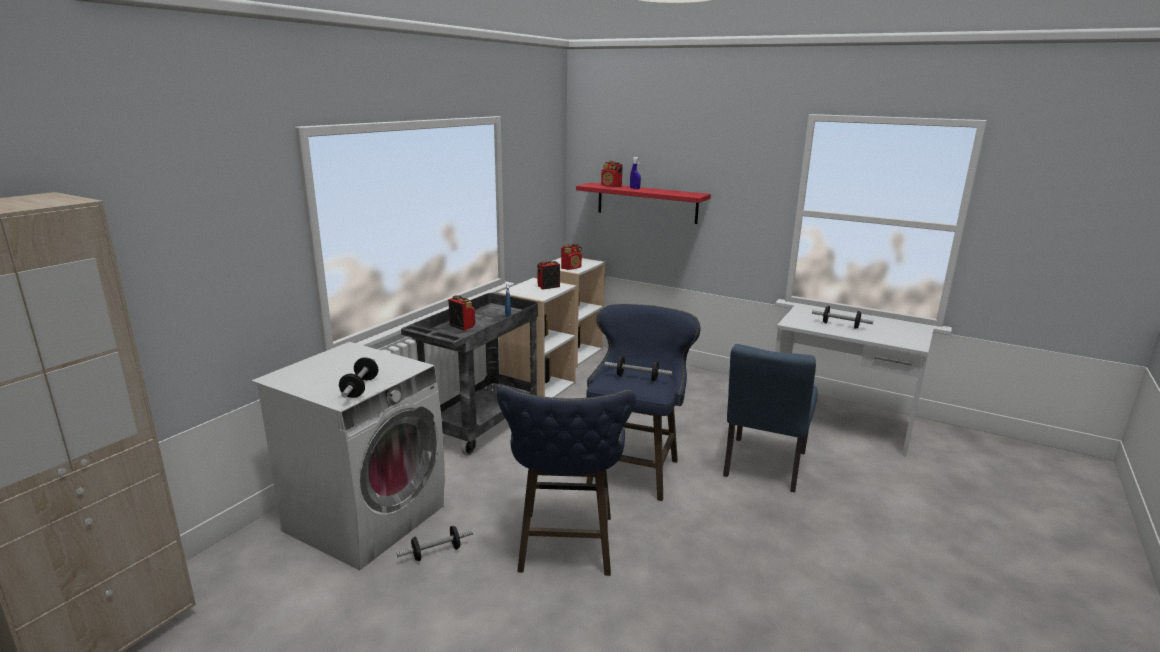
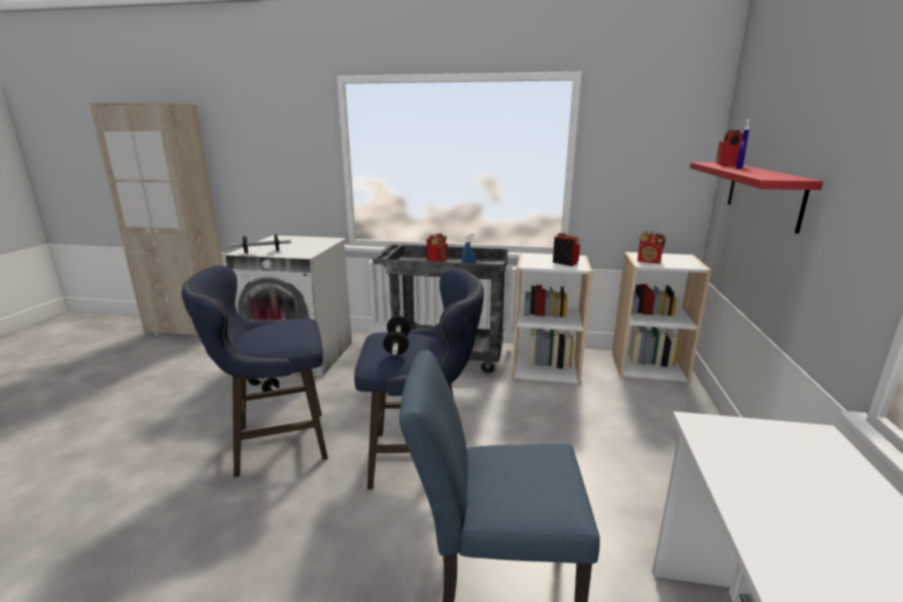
camera: 70 degrees right, 0 degrees up
dumbbell [812,306,873,329] -> none

